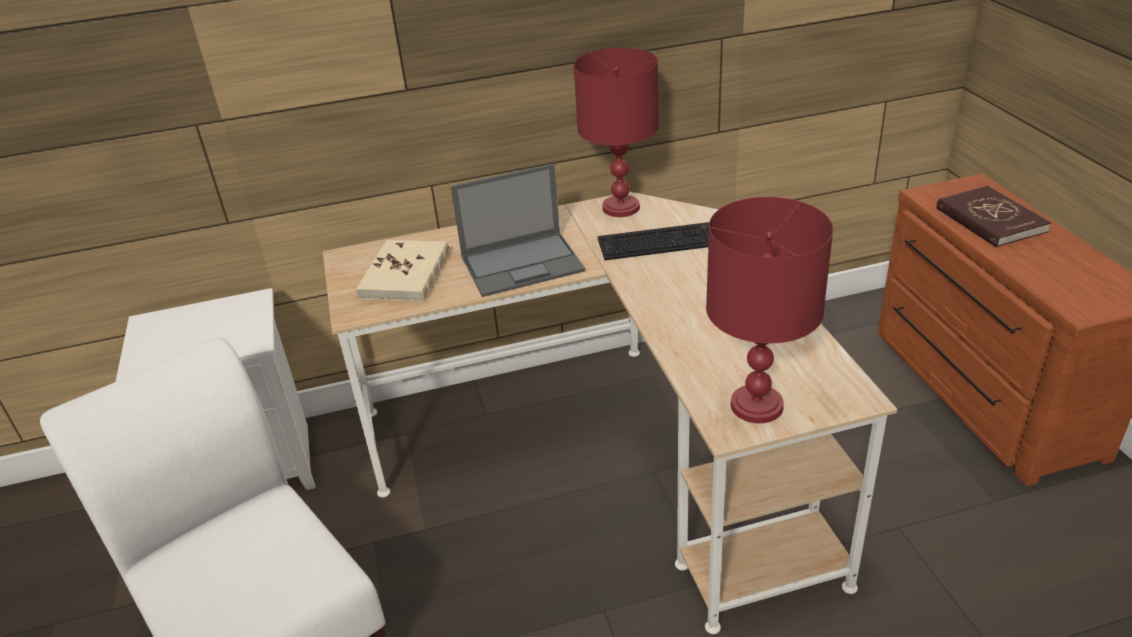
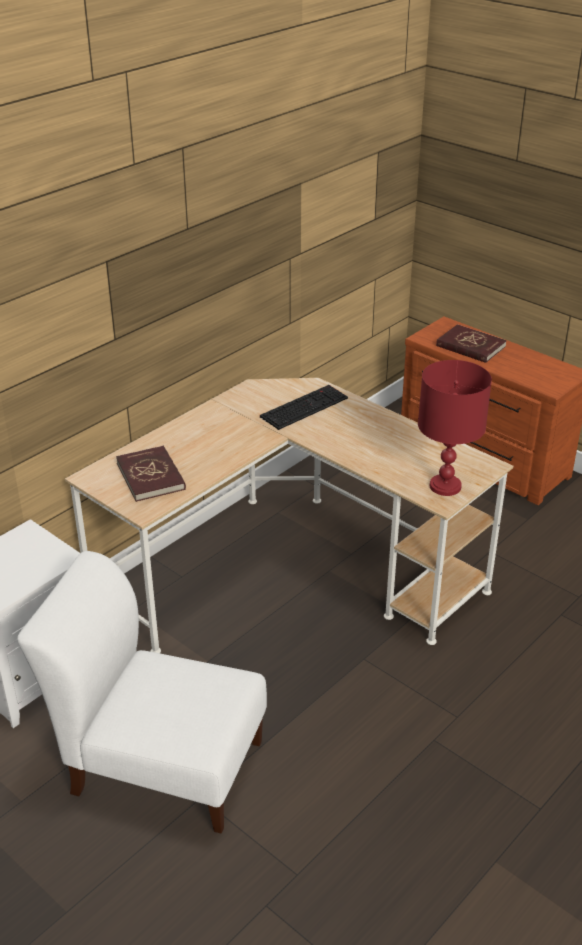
camera: 35 degrees left, 0 degrees up
beige book [356,240,449,302] -> red book [116,446,186,502]
laptop [451,164,586,297] -> none
red table lamp [574,48,659,217] -> none

